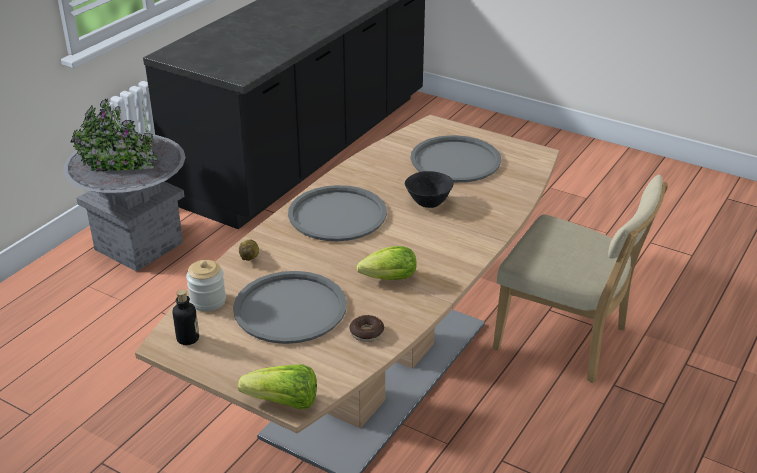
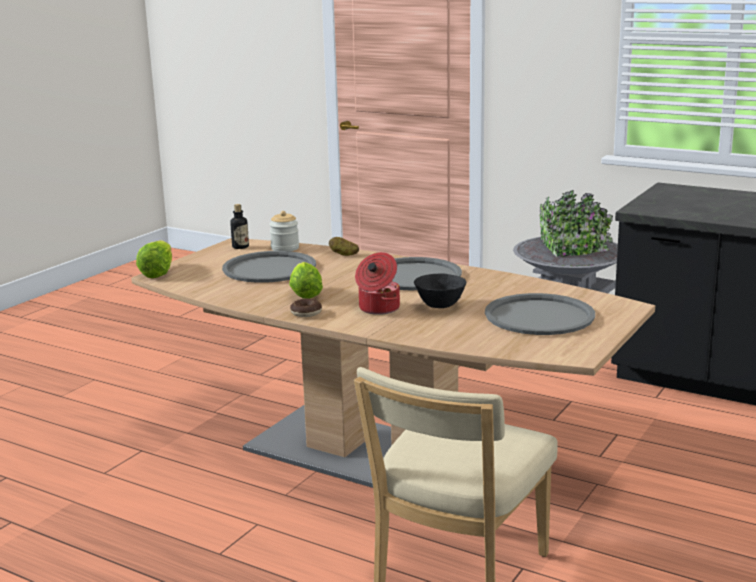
camera: 90 degrees right, 15 degrees down
donut [349,315,384,342] -> donut moved to [290,299,322,317]
none -> cooking pot [355,252,400,315]

